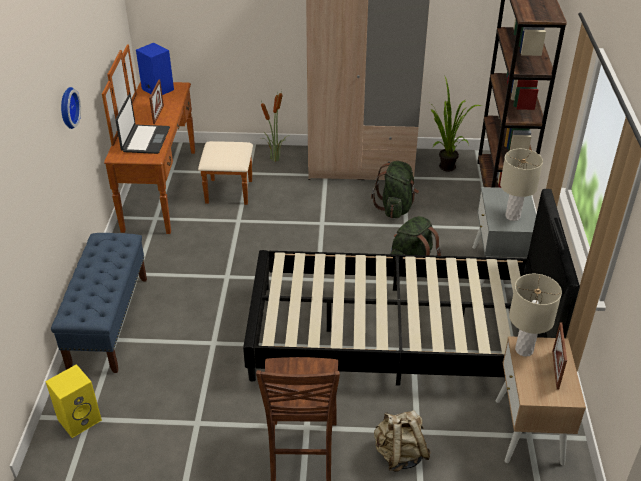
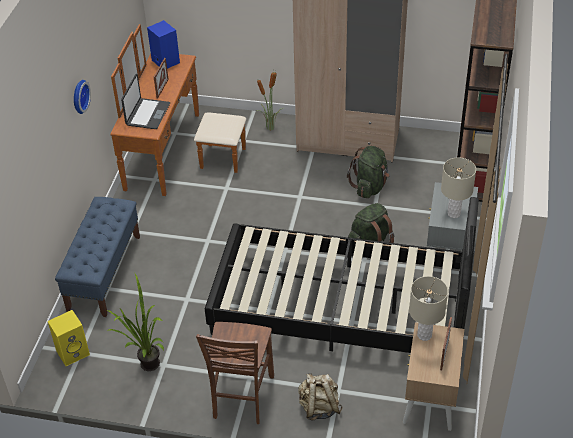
camera: 10 degrees right, 5 degrees up
potted plant [430,77,482,172] -> potted plant moved to [107,274,164,371]

